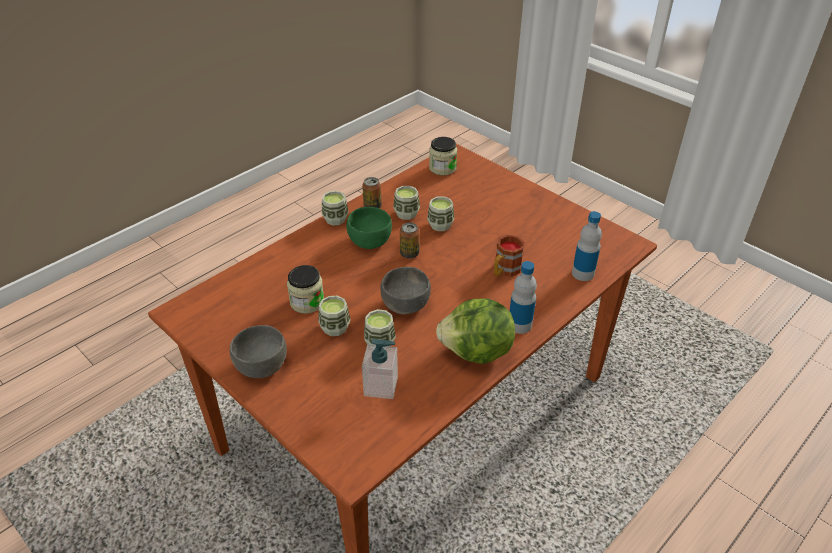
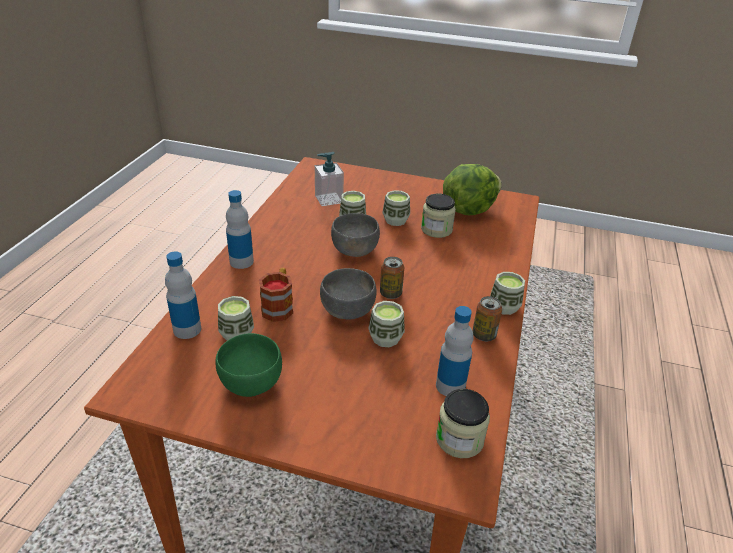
camera: 150 degrees right, 5 degrees down
grey bowl [230,325,287,378] -> grey bowl moved to [320,268,377,319]
green bowl [346,207,392,249] -> green bowl moved to [216,333,282,397]
cup [393,186,420,220] -> cup moved to [218,296,254,341]
lettuce [436,298,515,364] -> lettuce moved to [443,164,502,215]
none -> bottle [436,306,473,396]

